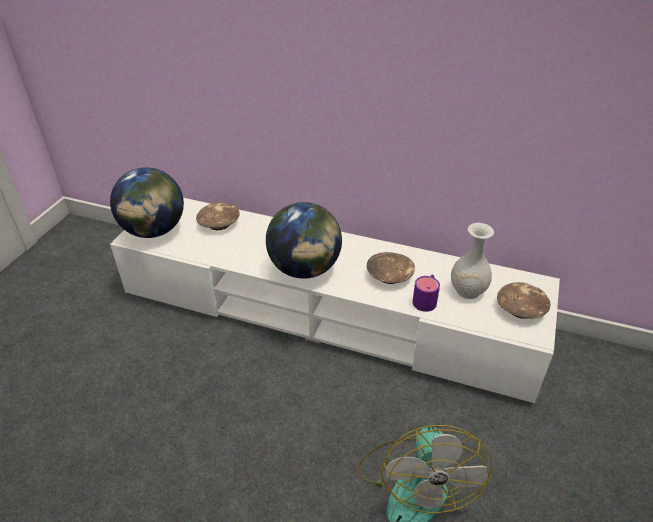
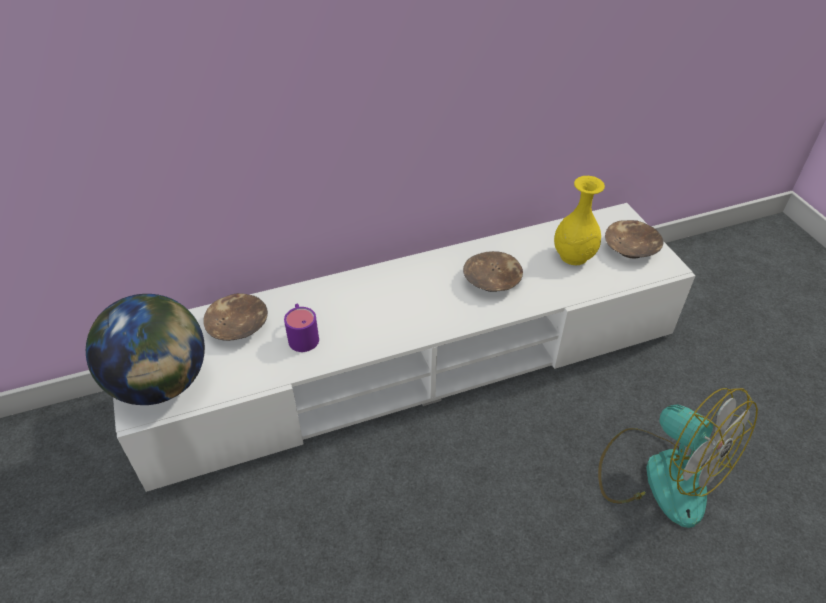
camera: 40 degrees left, 5 degrees up
globe [266,202,342,279] -> none
purple mug [413,275,440,312] -> purple mug moved to [284,304,319,352]
white vase [451,223,494,299] -> yellow vase [554,176,605,265]

